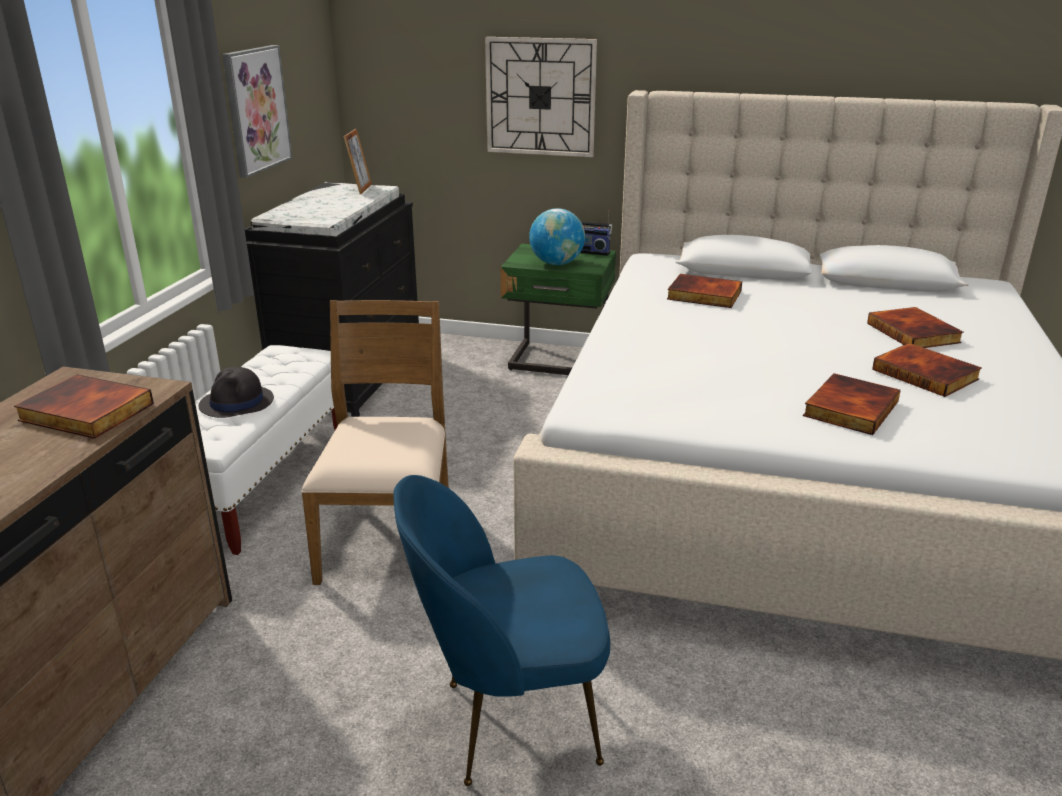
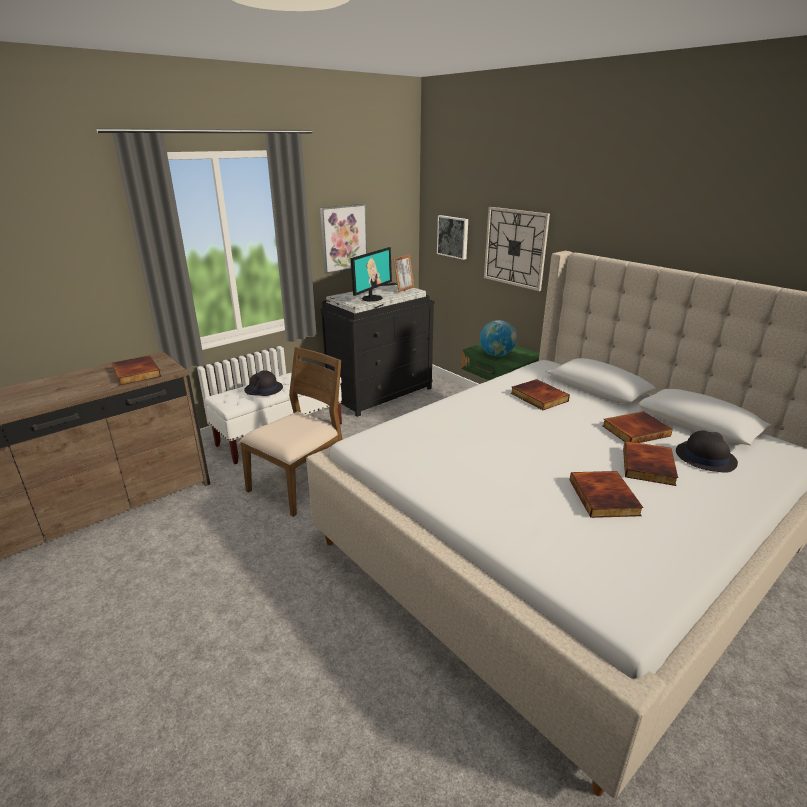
camera: 35 degrees right, 0 degrees up
blue chair [393,475,610,786] -> none
radio [580,210,613,256] -> none
book [803,373,900,435] -> book moved to [602,411,673,443]
none -> monitor [350,247,392,302]
none -> picture [437,215,468,260]
none -> black hat [676,430,738,473]

